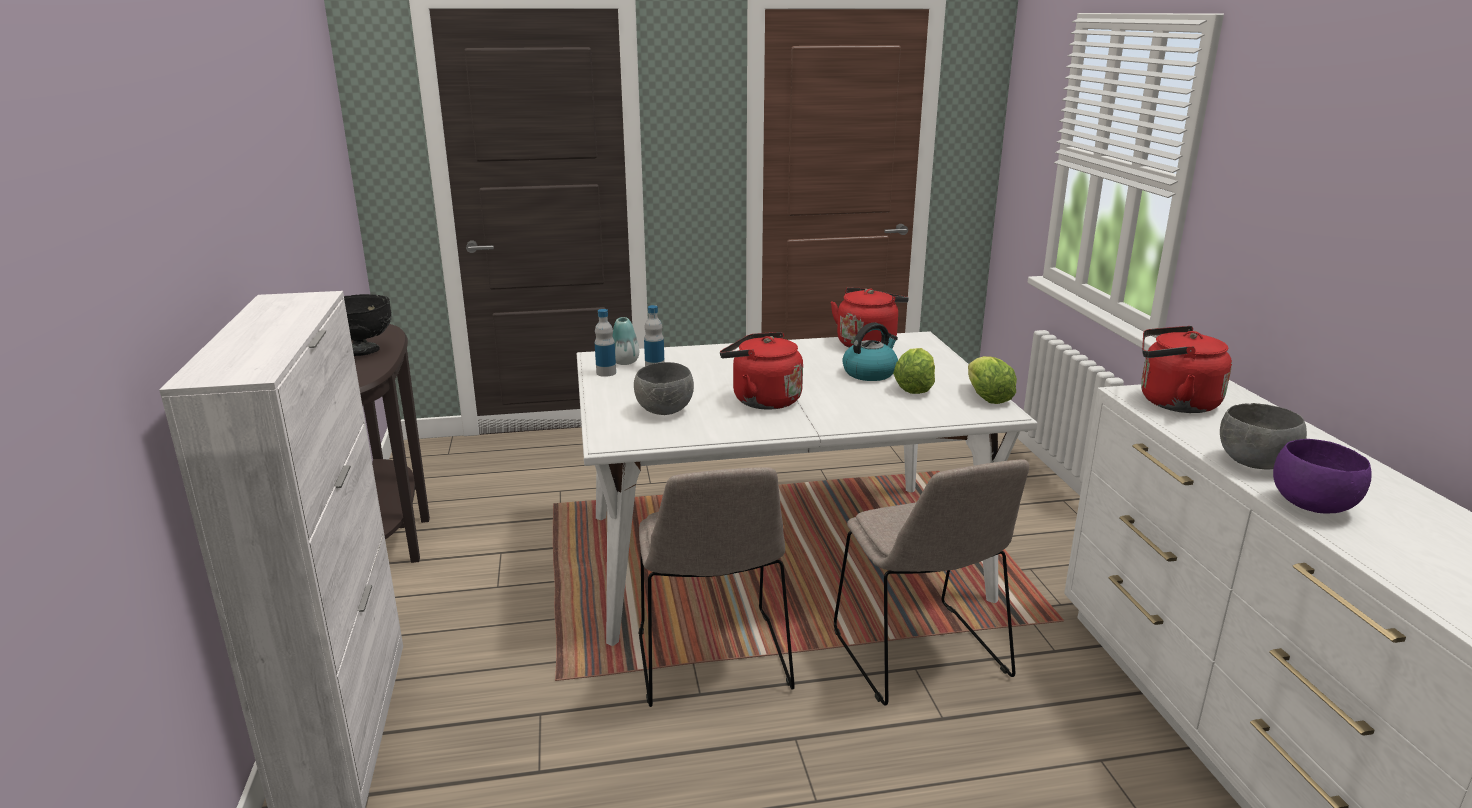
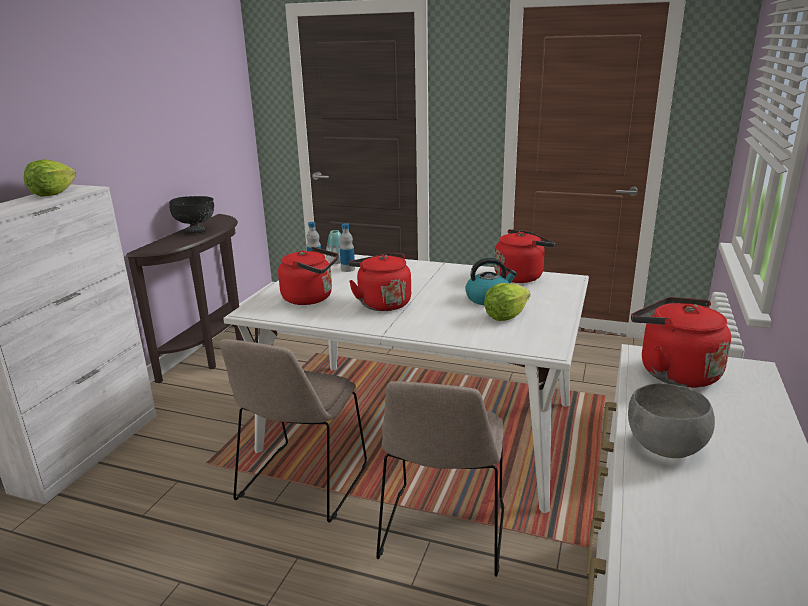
camera: 30 degrees right, 0 degrees up
grey bowl [634,362,694,415] -> red kettle [278,247,339,305]
lettuce [968,356,1017,404] -> lettuce moved to [24,159,76,197]
purple bowl [1273,439,1372,514] -> none

